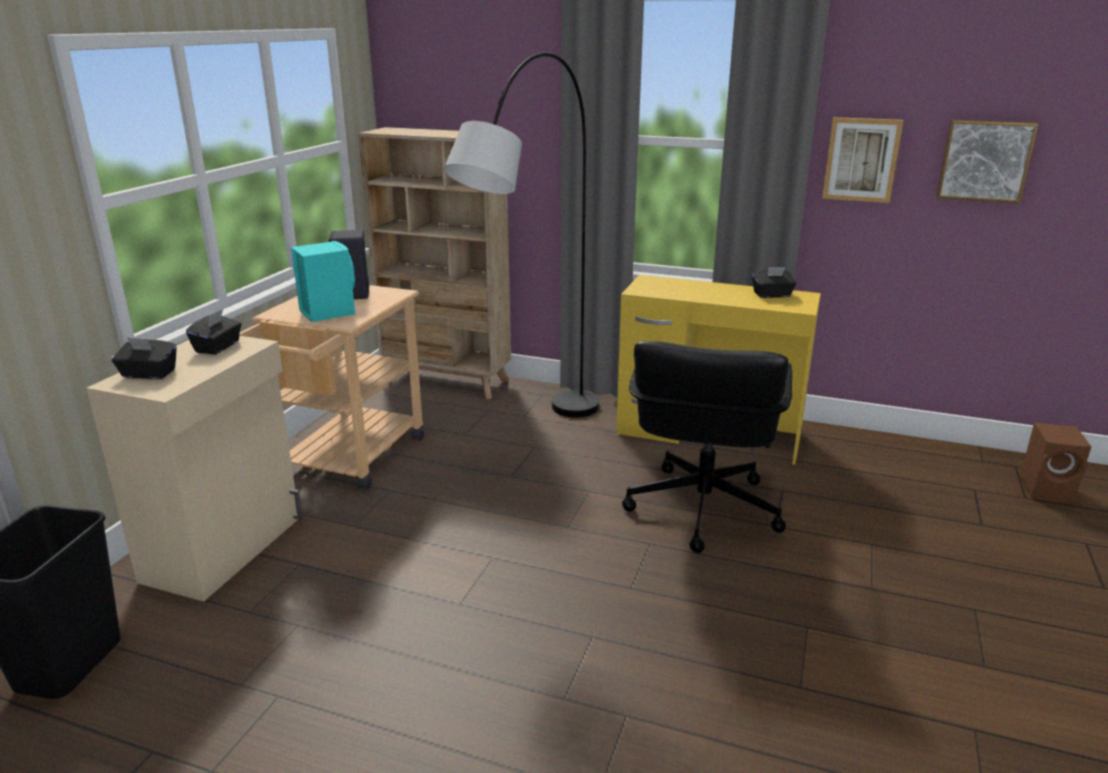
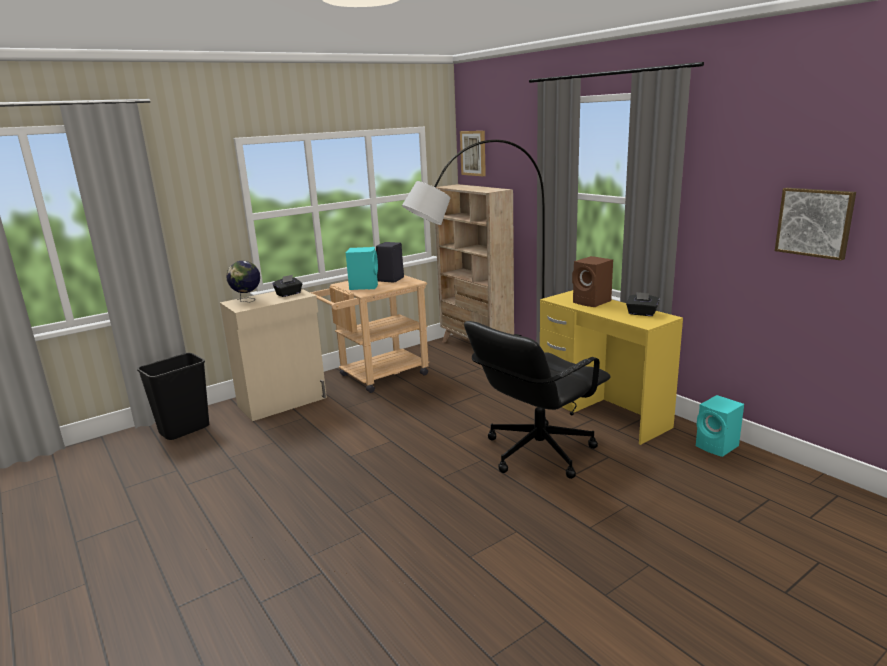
camera: 35 degrees right, 5 degrees down
black tissue box [112,337,177,379] -> globe [226,261,260,302]
picture [822,117,903,203] -> picture moved to [460,131,486,176]
brown speaker [1020,423,1092,503] -> brown speaker moved to [572,256,613,307]
none -> turquoise speaker [696,395,744,457]

